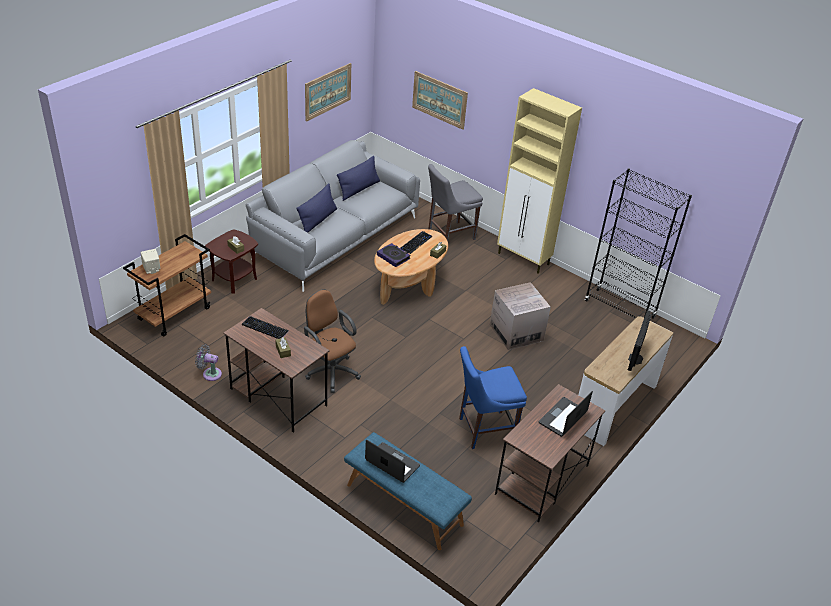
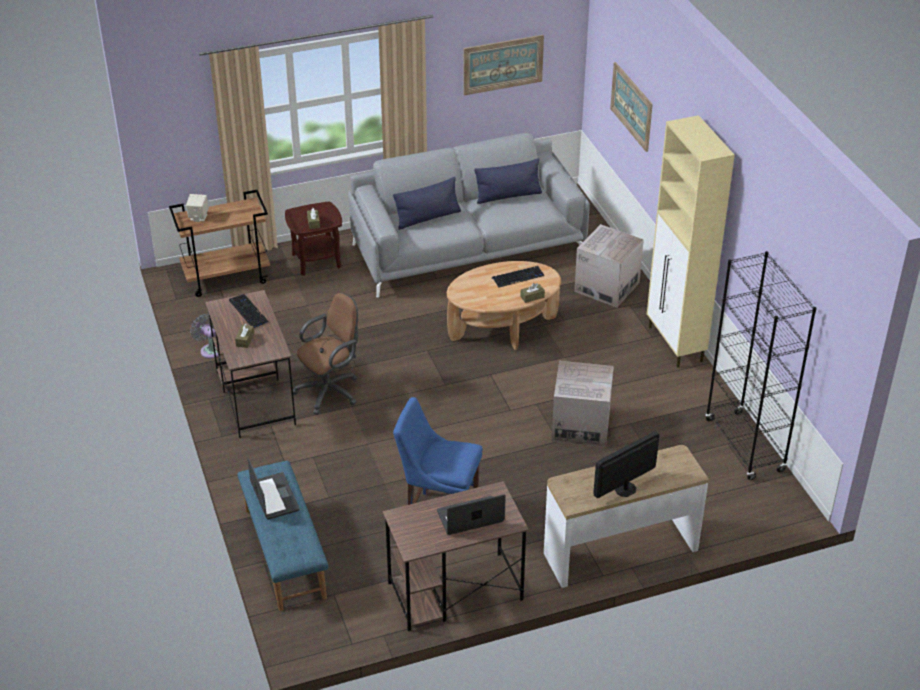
camera: 35 degrees right, 0 degrees up
brown office chair [304,289,361,393] -> brown office chair turned 60 degrees clockwise [293,293,358,415]
book [377,243,411,267] -> none
grey chair [428,164,483,241] -> cardboard box [574,224,644,307]

